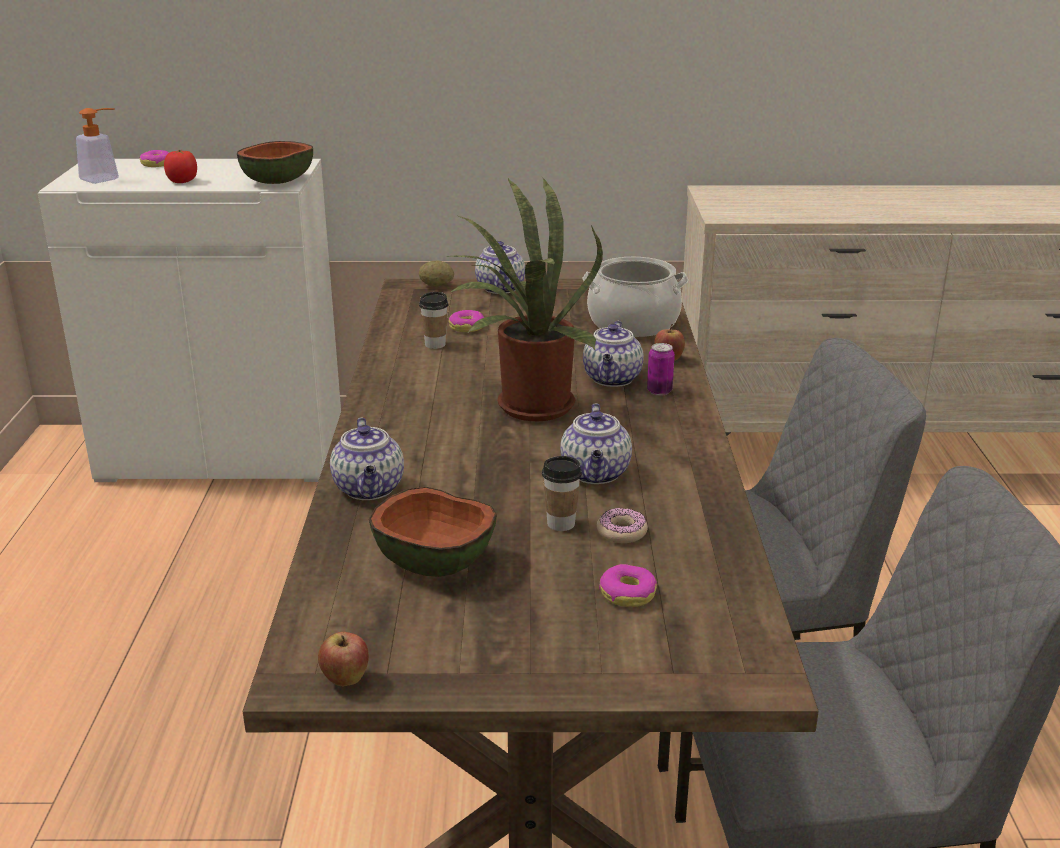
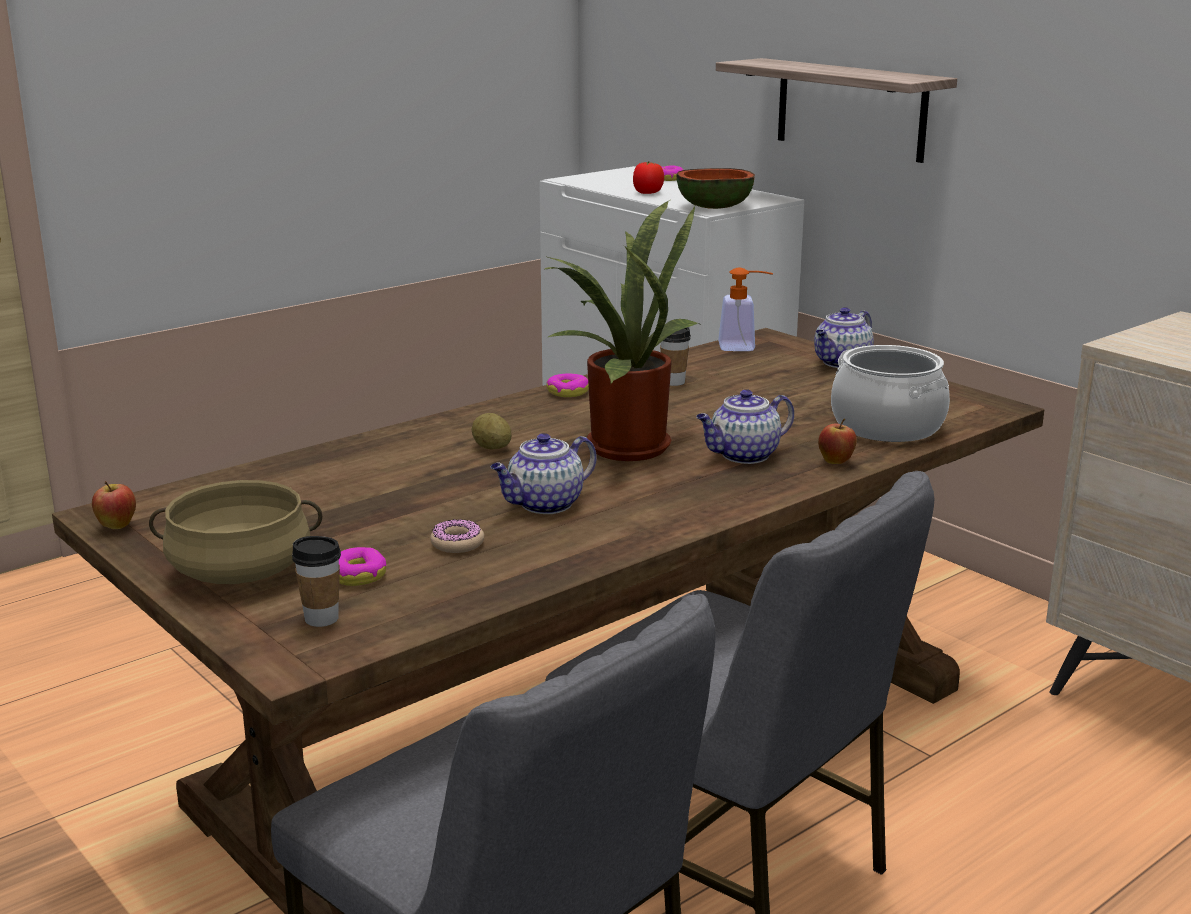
camera: 50 degrees right, 5 degrees down
soap dispenser [76,108,119,184] -> soap dispenser moved to [718,268,773,351]
teapot [330,418,404,500] -> none
bowl [369,487,497,577] -> none
potato [419,261,454,287] -> potato moved to [472,413,512,450]
donut [449,310,484,332] -> donut moved to [547,374,589,398]
cup [542,456,582,531] -> cup moved to [292,536,341,627]
can [647,343,675,396] -> none
none -> beige cooking pot [149,480,322,584]
none -> shelf [716,58,957,163]

